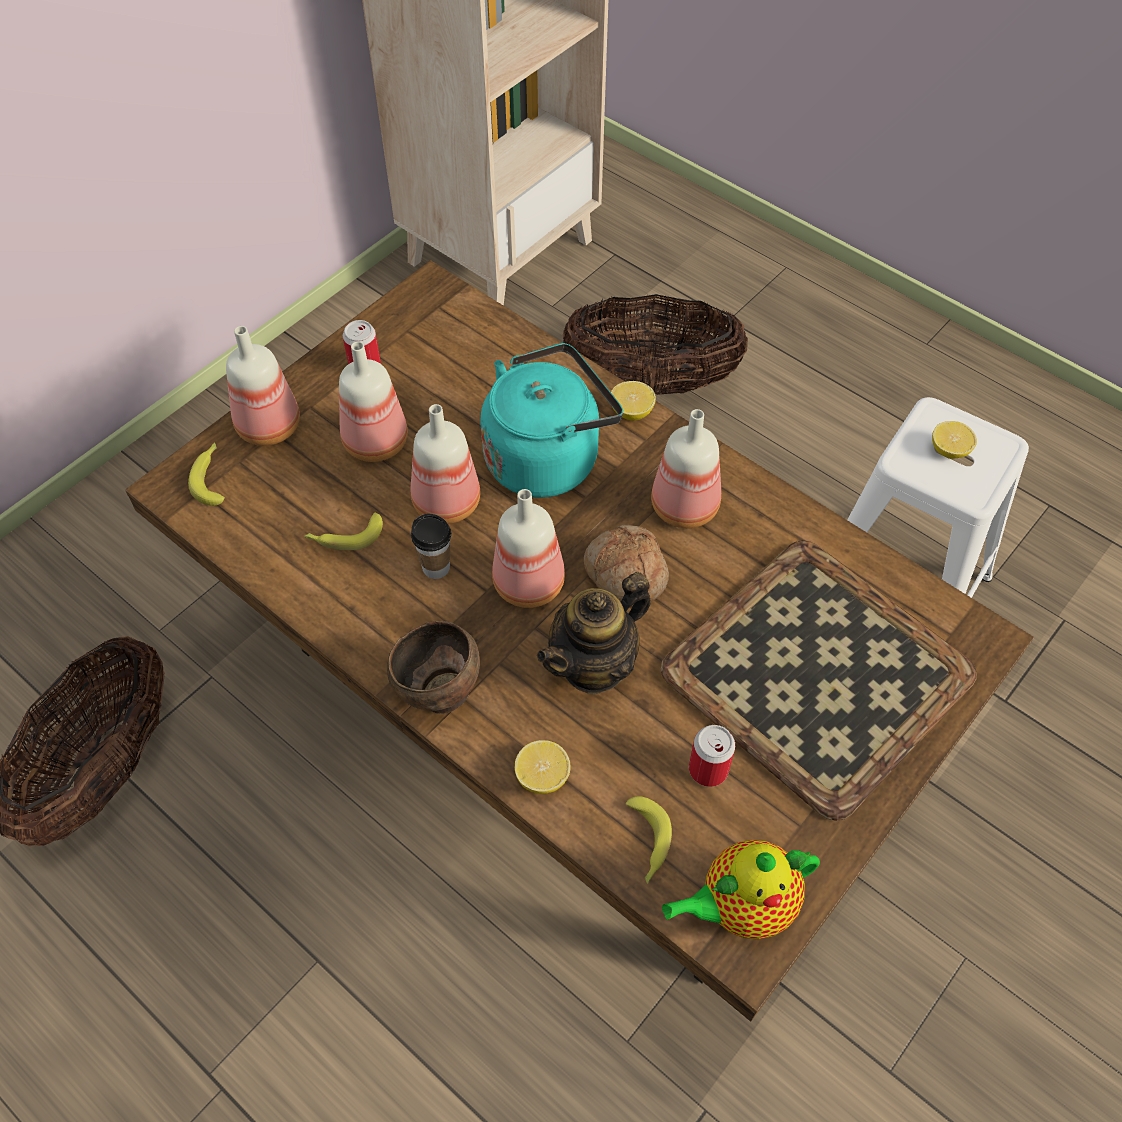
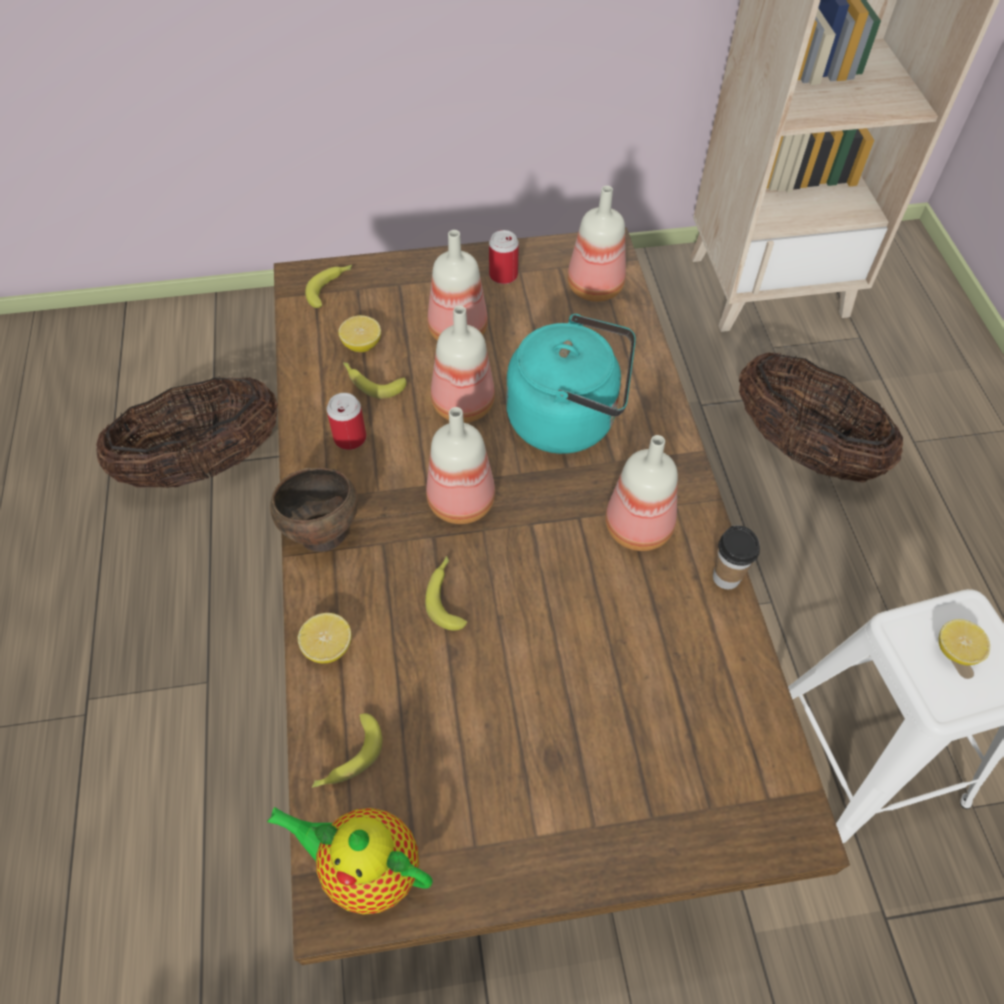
camera: 40 degrees right, 0 degrees up
bottle [226,326,300,446] -> bottle moved to [567,186,626,302]
cup [411,514,451,579] -> cup moved to [713,526,760,589]
teapot [537,572,651,695] -> banana [425,556,467,631]
bread [584,525,669,606] -> none
lemon [611,381,656,421] -> lemon moved to [338,315,381,352]
tray [660,540,977,821] -> none
can [689,725,735,787] -> can moved to [327,393,366,450]

